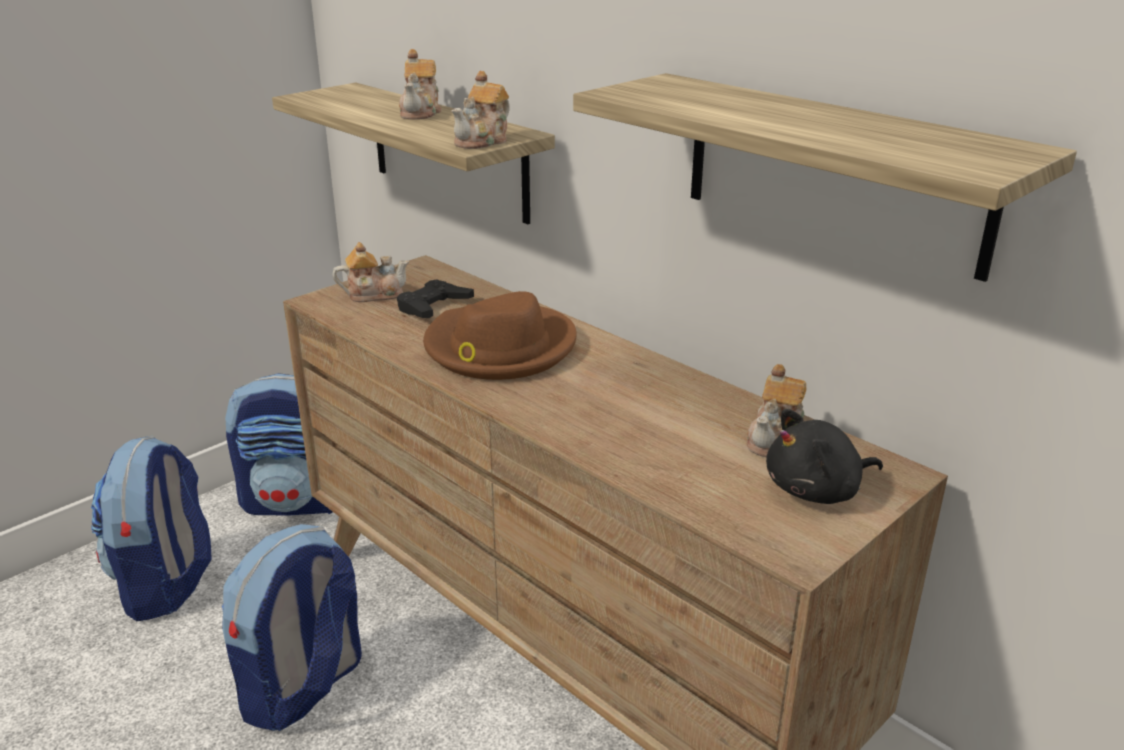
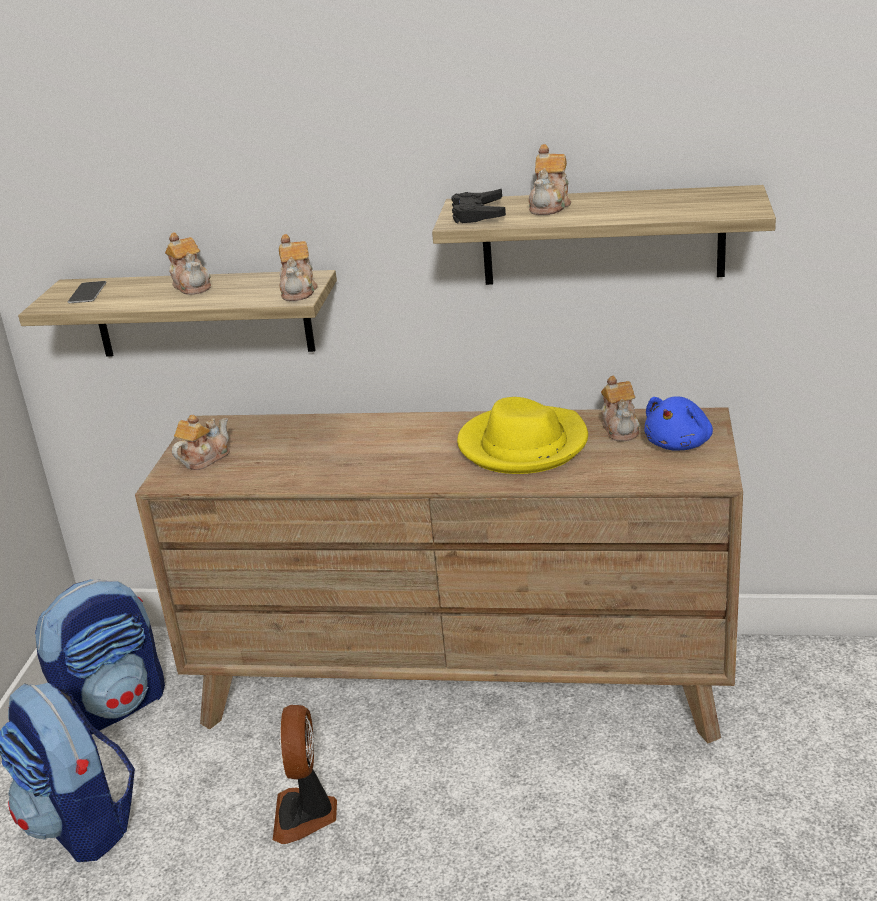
camera: 35 degrees left, 0 degrees up
backpack [222,524,362,731] -> fan [273,705,337,844]
black game controller [397,279,474,318] -> black game controller moved to [451,189,506,223]
brown hat [423,291,577,380] -> none
black plush toy [766,409,883,504] -> blue plush toy [644,396,713,451]
none -> phone [68,281,106,303]
none -> yellow hat [457,397,588,474]
none -> teapot [529,144,571,215]

